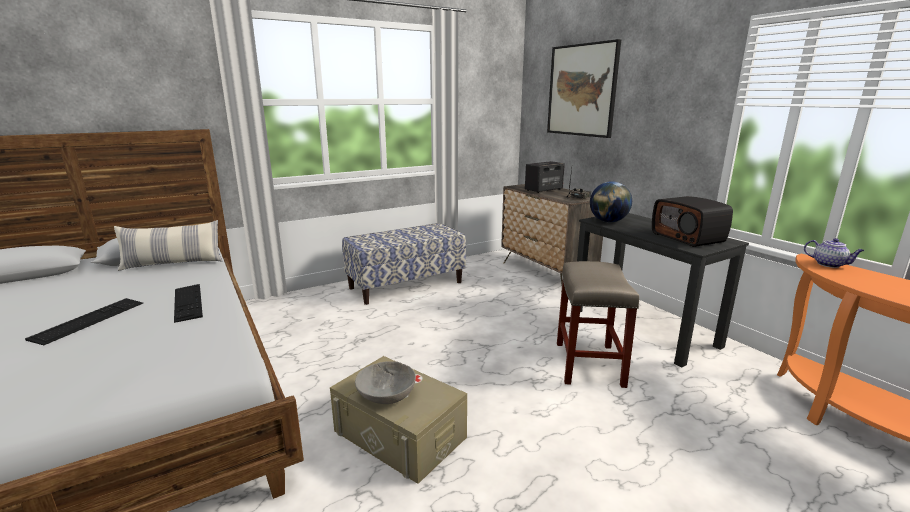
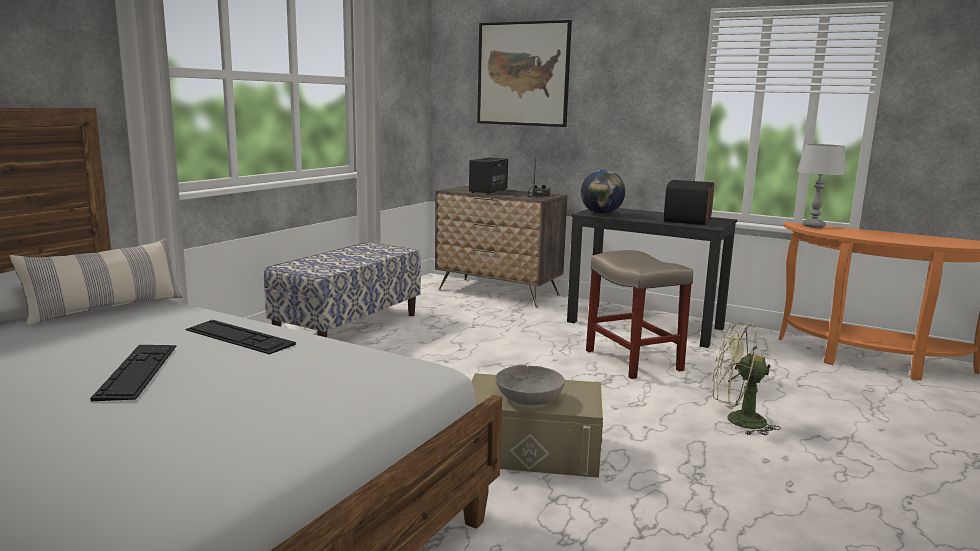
camera: 30 degrees left, 5 degrees down
radio [652,196,733,247] -> radio turned 75 degrees clockwise [664,180,715,225]
teapot [804,238,864,268] -> grey table lamp [797,144,846,228]
none -> green fan [712,323,781,435]

